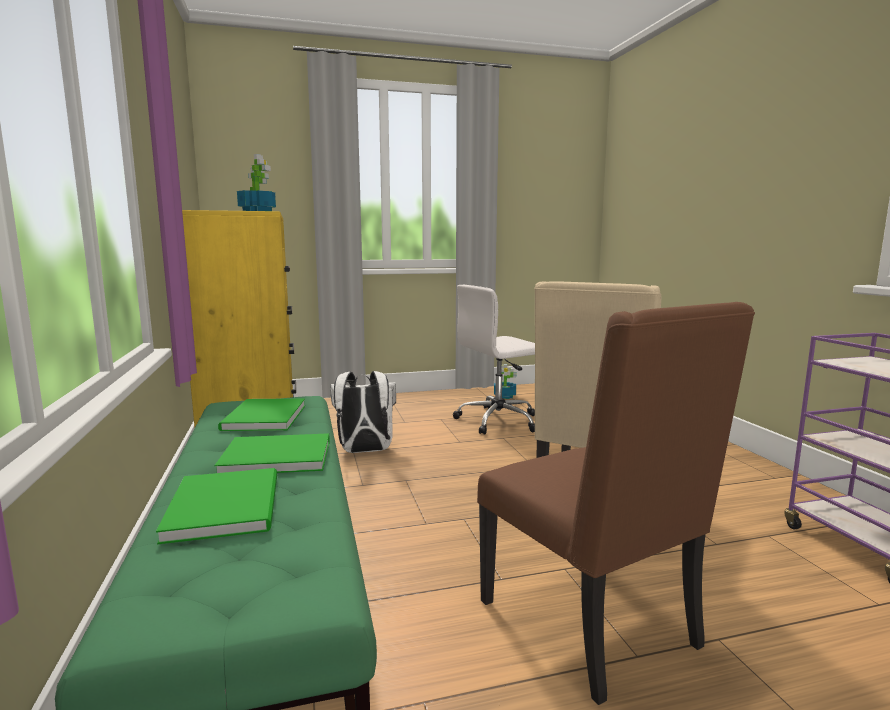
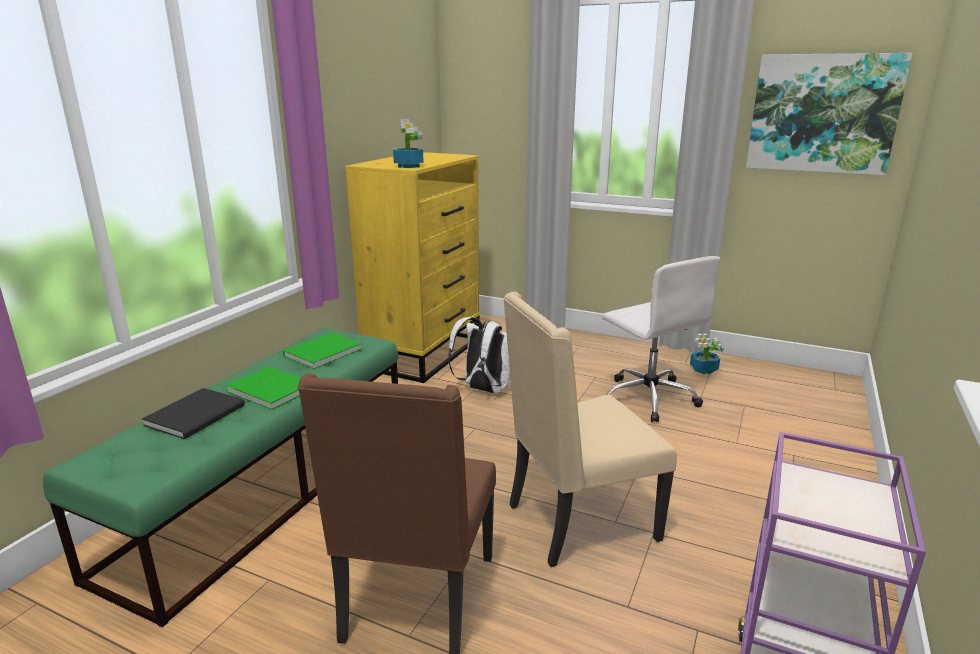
camera: 40 degrees right, 10 degrees up
green book [156,468,277,544] -> black book [142,388,245,439]
white office chair [453,285,535,435] -> white office chair turned 135 degrees counterclockwise [602,256,720,422]
none -> picture [746,53,913,175]

